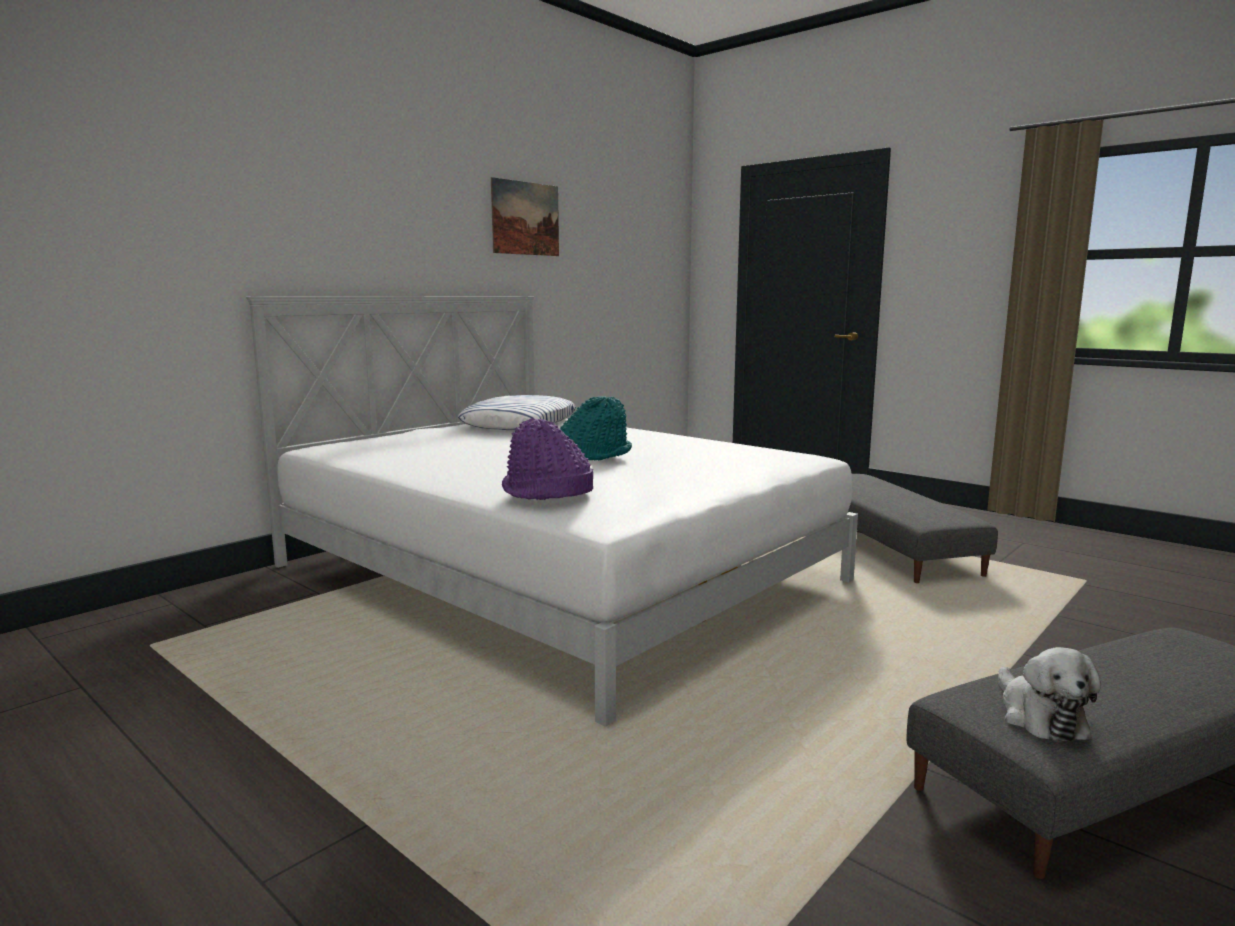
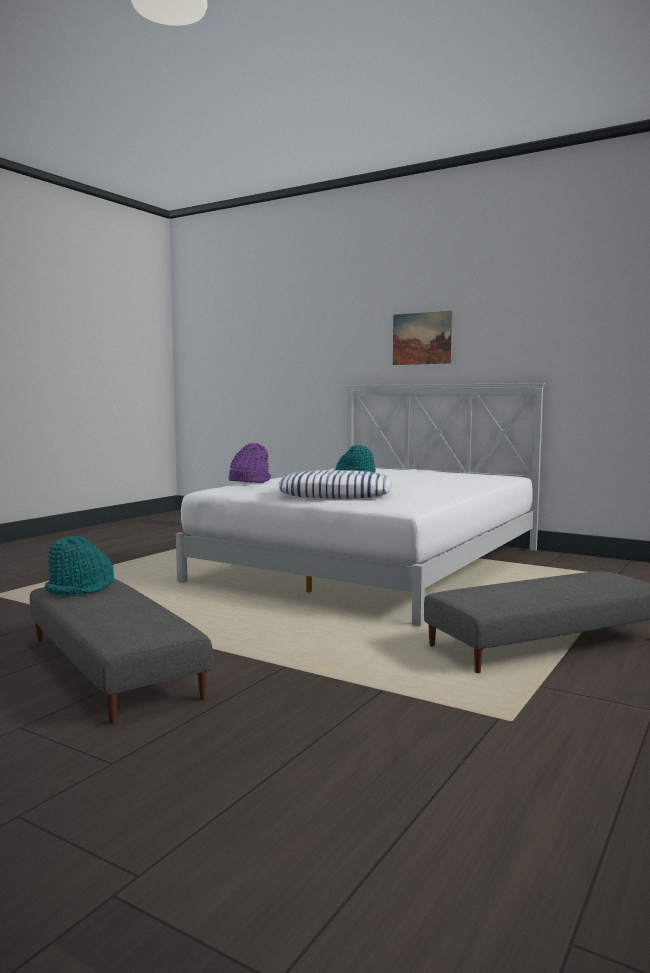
camera: 80 degrees right, 5 degrees down
pillow [458,395,576,430] -> pillow moved to [278,470,392,499]
picture [491,177,559,256] -> picture moved to [393,311,452,365]
plush toy [998,647,1101,742] -> turquoise hat [45,536,114,595]

